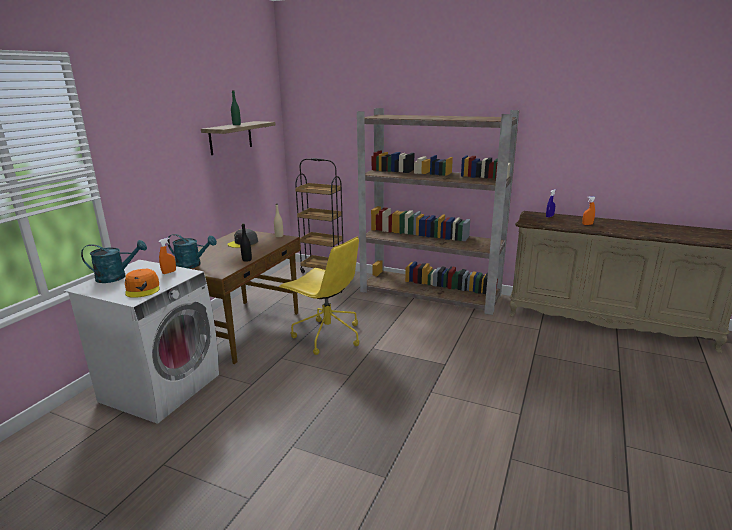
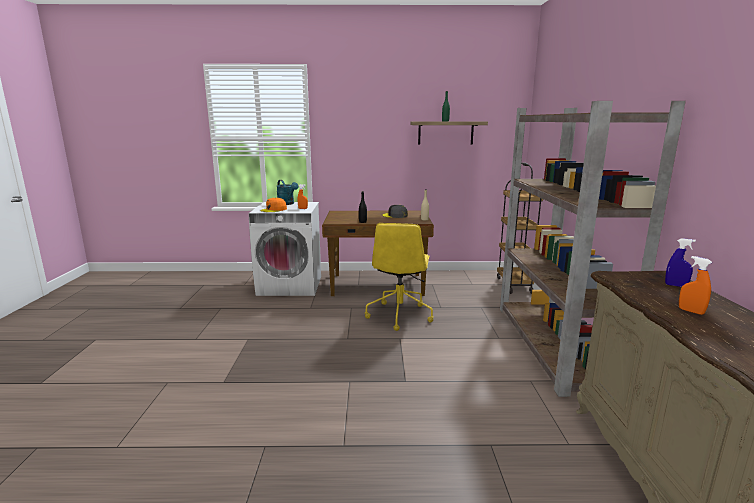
camera: 65 degrees right, 5 degrees down
turquoise watering can [168,234,217,269] -> none

